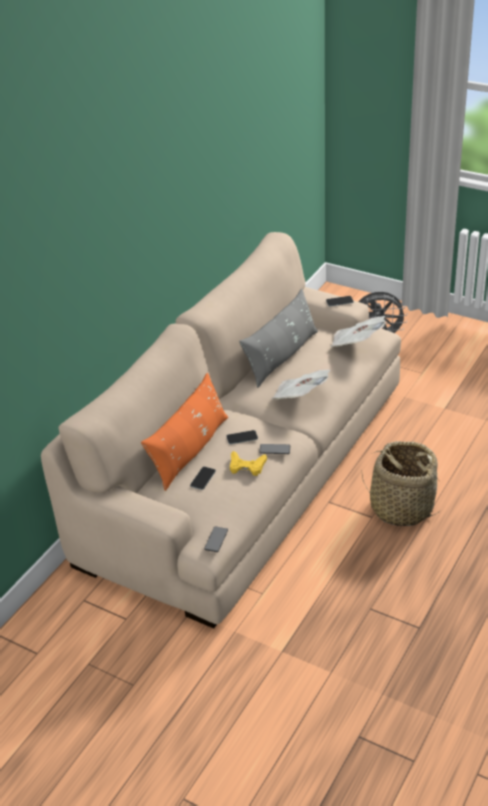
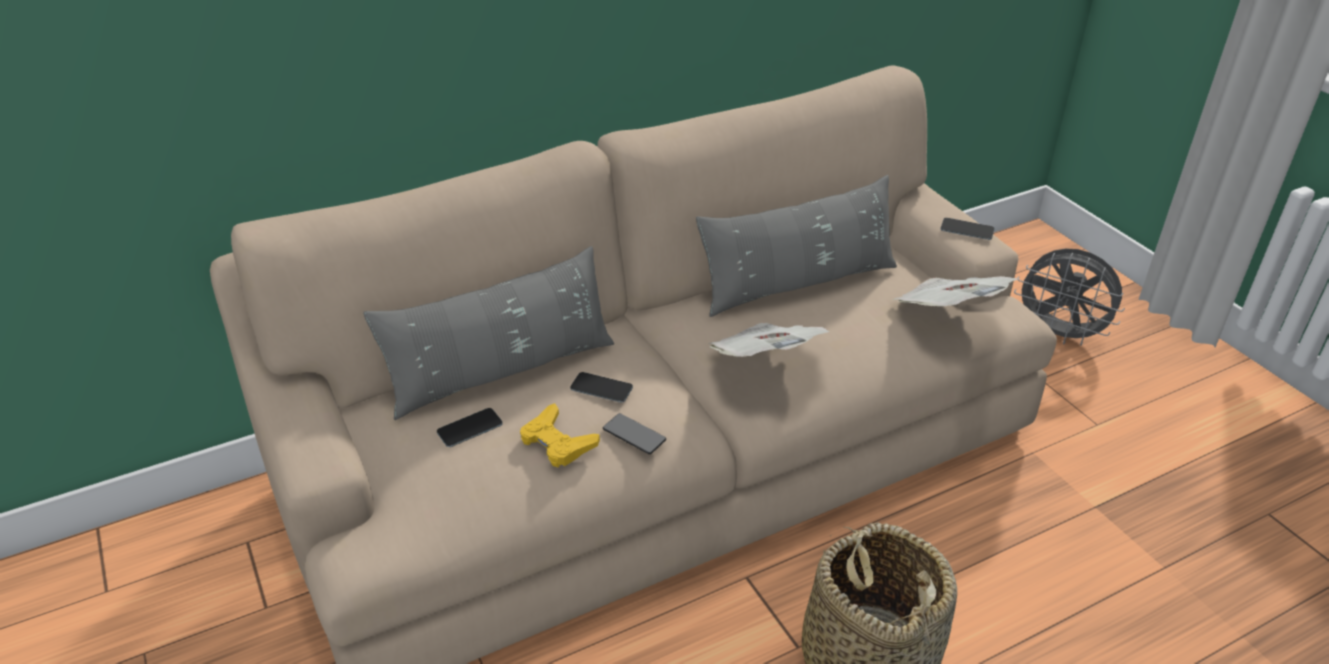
camera: 30 degrees right, 0 degrees up
orange pillow [141,373,228,491] -> grey pillow [363,246,614,420]
phone [204,526,228,552] -> none

